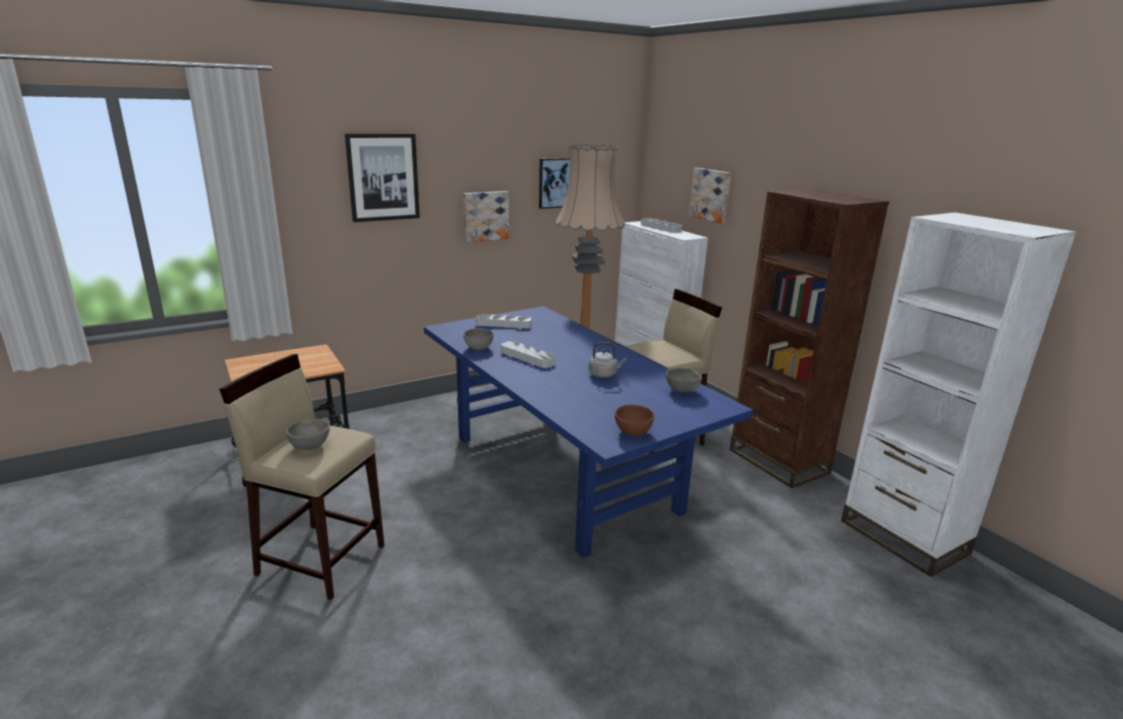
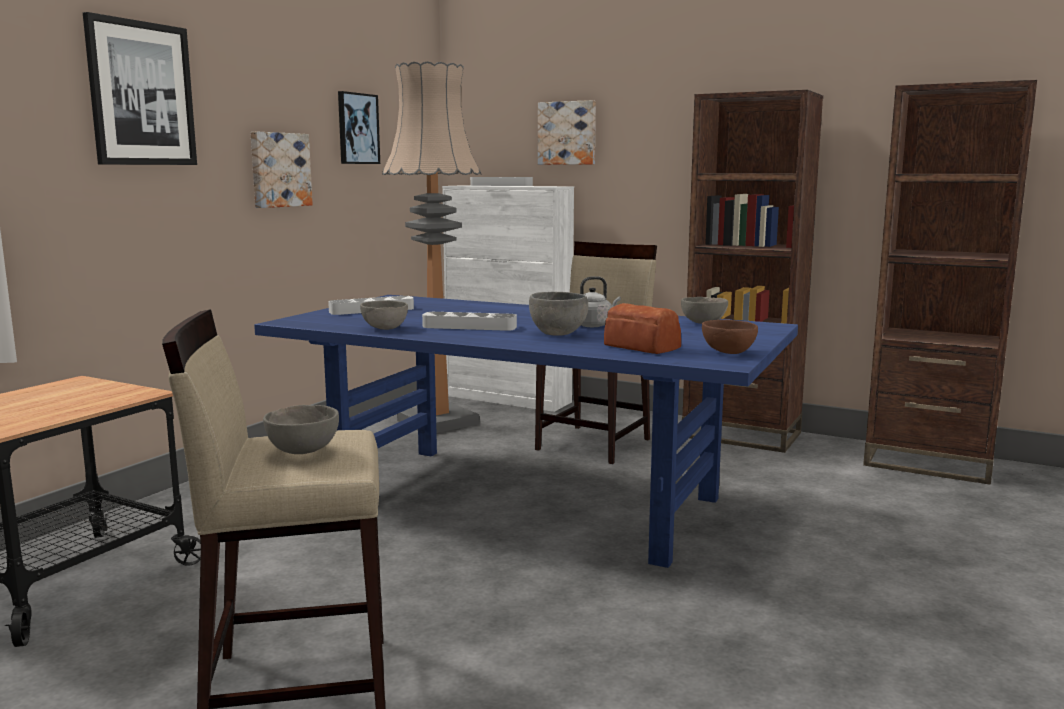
camera: 30 degrees left, 10 degrees down
white bookcase [841,212,1076,577] -> brown bookcase [863,80,1037,485]
none -> grey bowl [529,292,588,336]
none -> bread [604,303,681,354]

